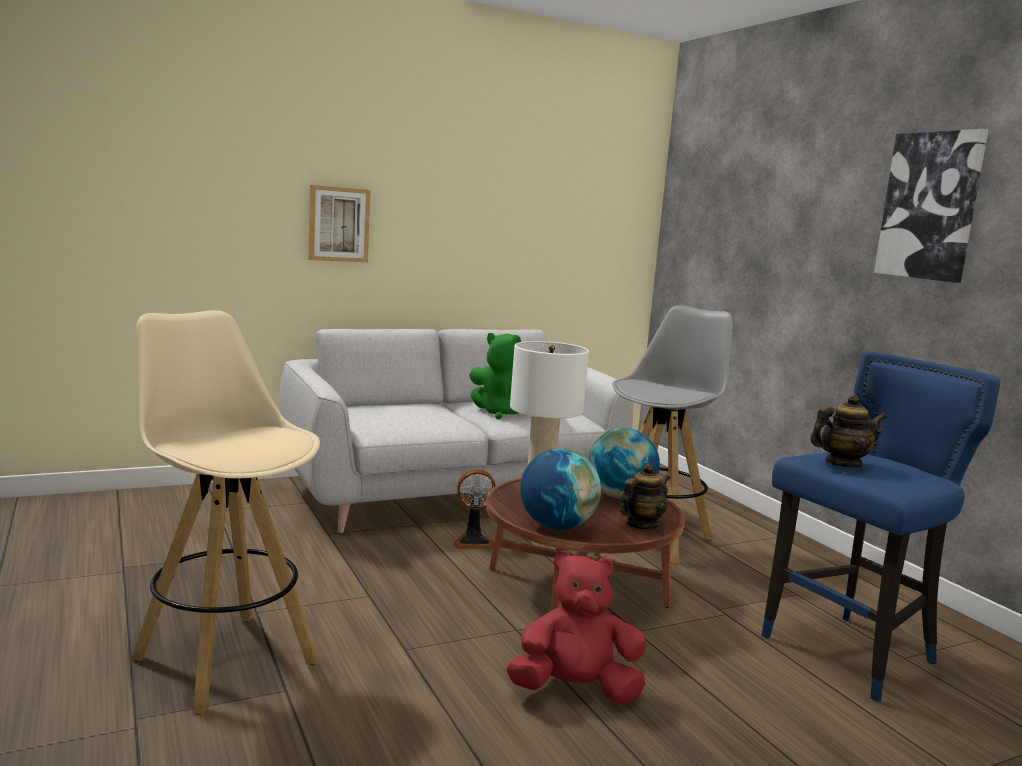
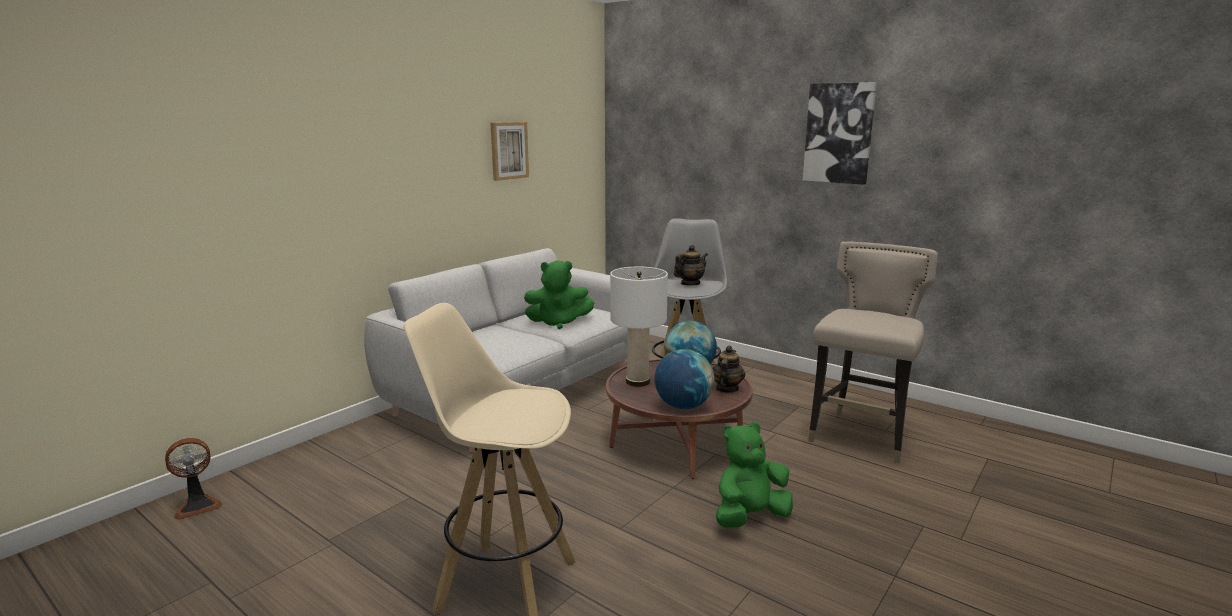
camera: 25 degrees left, 5 degrees up
picture [308,185,371,262] -> picture moved to [491,122,529,181]
fan [453,469,496,549] -> fan moved to [165,438,223,520]
red plush toy [506,551,646,704] -> green plush toy [716,422,793,528]
blue stool [761,351,1000,702] -> beige stool [808,242,938,464]
teapot [810,394,887,468] -> teapot moved to [674,245,708,285]

